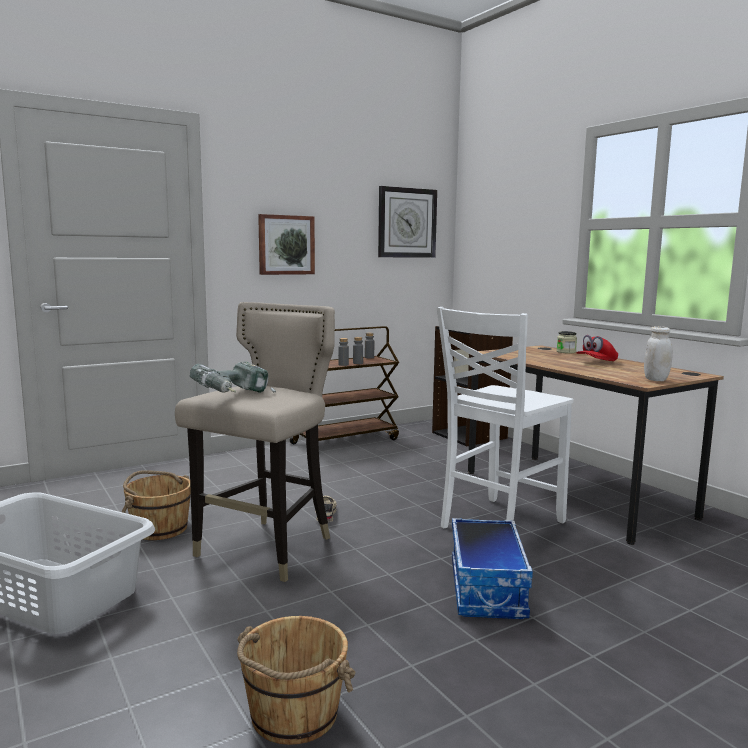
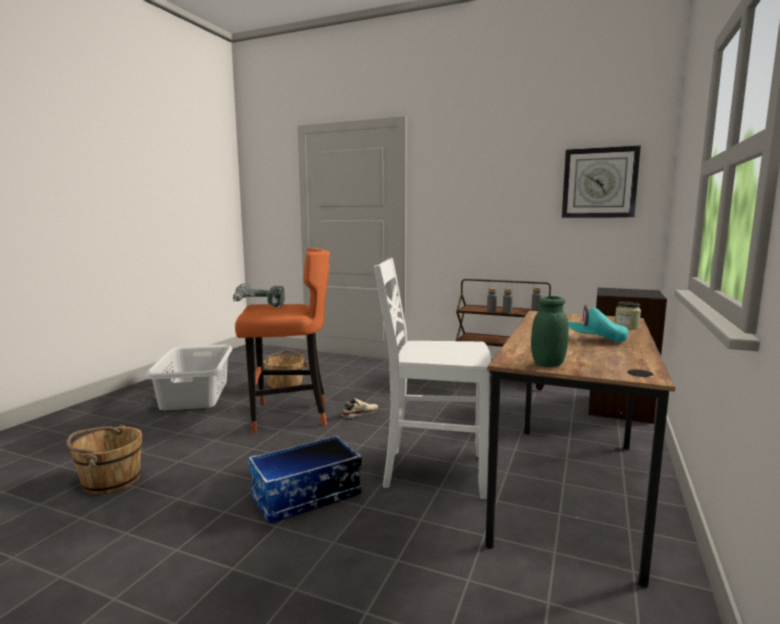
camera: 55 degrees right, 0 degrees up
beige stool [175,302,335,582] -> orange stool [235,248,330,434]
picture [258,214,315,275] -> none
red cap [576,335,618,361] -> turquoise cap [568,305,629,343]
white jar [644,326,673,381] -> green jar [531,296,569,367]

